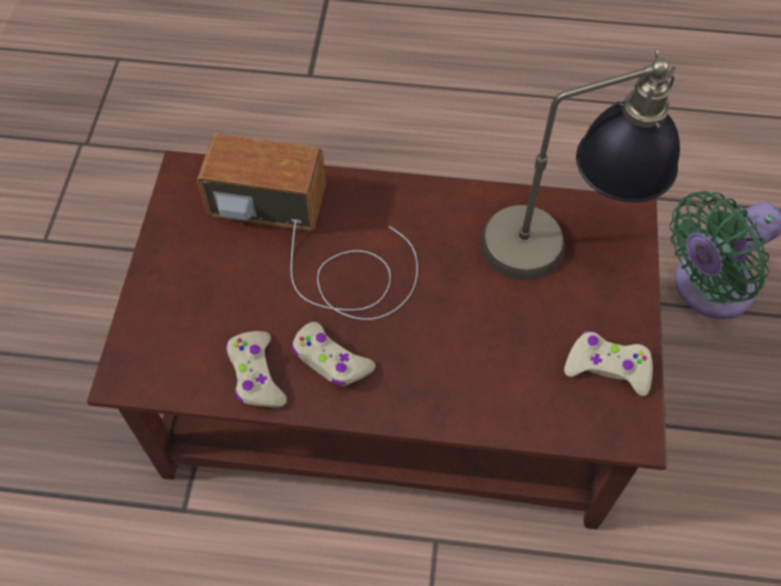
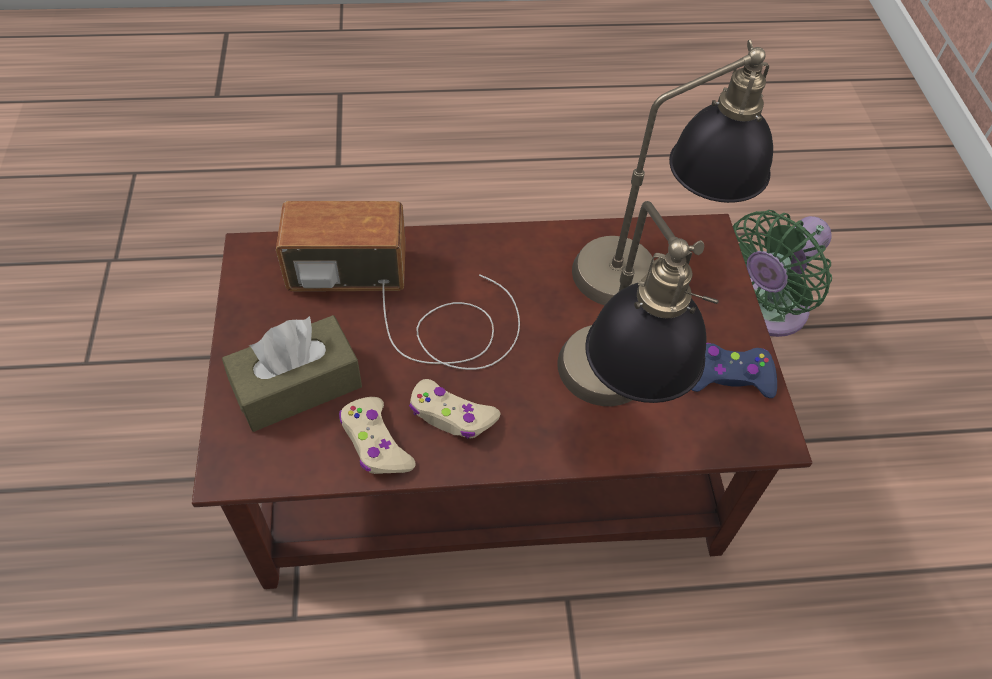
camera: 15 degrees left, 5 degrees down
beige game controller [564,331,653,396] -> blue game controller [691,343,777,398]
none -> brown tissue box [222,315,362,432]
none -> table lamp [557,201,719,406]

